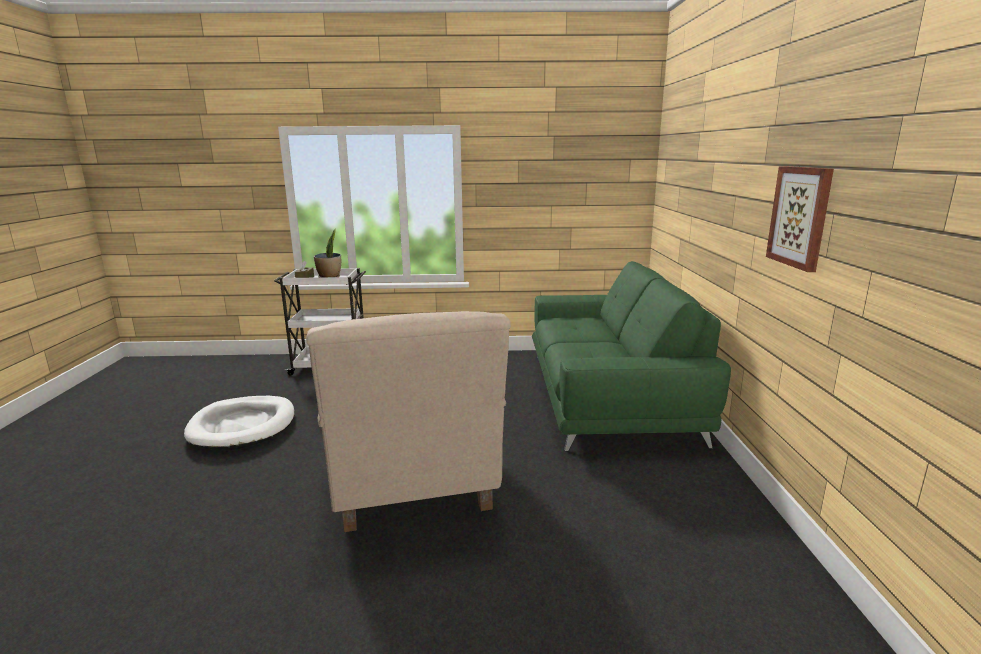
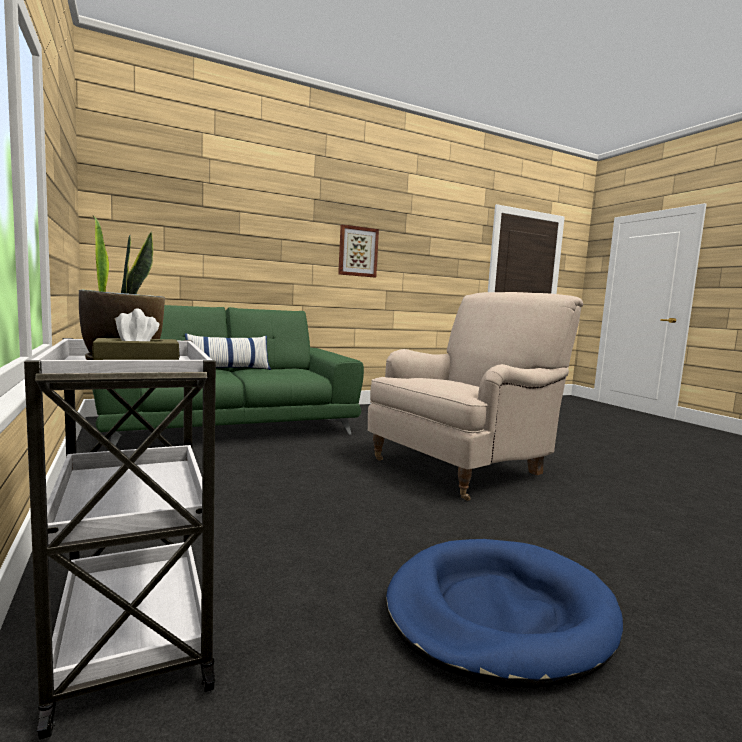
camera: 115 degrees left, 10 degrees down
white dog bed [184,396,295,450] -> blue dog bed [386,539,623,688]
none -> pillow [185,333,271,370]

